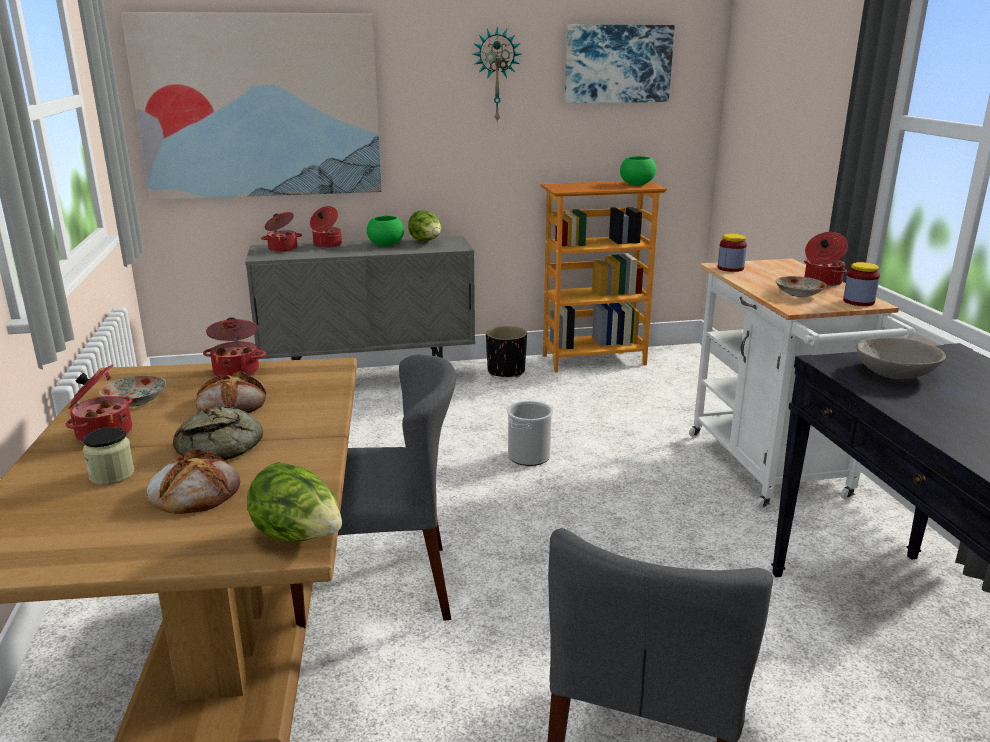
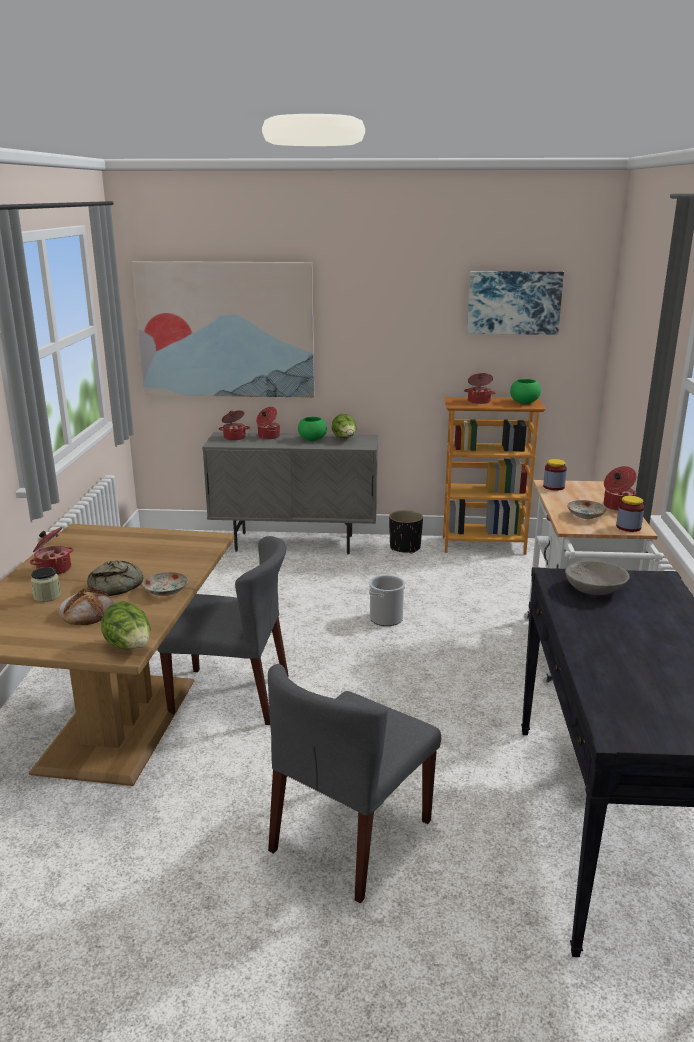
camera: 15 degrees right, 0 degrees up
plate [99,376,166,407] -> plate moved to [142,572,188,596]
bread [196,371,266,413] -> none
cooking pot [203,317,266,376] -> cooking pot moved to [464,373,496,404]
wall clock [473,26,521,122] -> none

